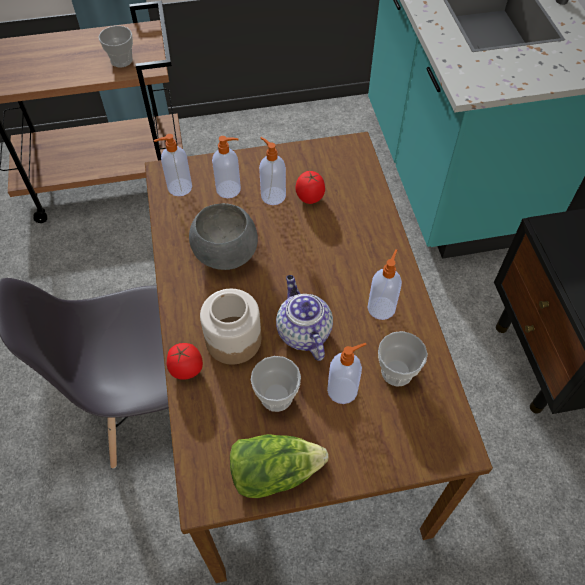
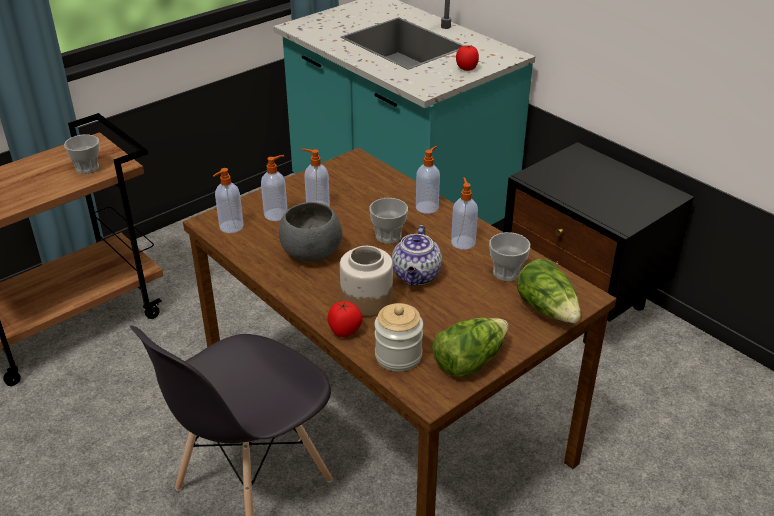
camera: 30 degrees left, 20 degrees down
cup [251,356,301,412] -> cup moved to [369,198,408,244]
teapot [276,275,333,361] -> teapot turned 120 degrees counterclockwise [392,225,442,286]
tomato [295,171,325,204] -> tomato moved to [456,45,479,71]
soap dispenser [327,343,367,404] -> soap dispenser moved to [416,146,440,214]
none -> jar [375,303,423,372]
none -> lettuce [517,259,581,323]

